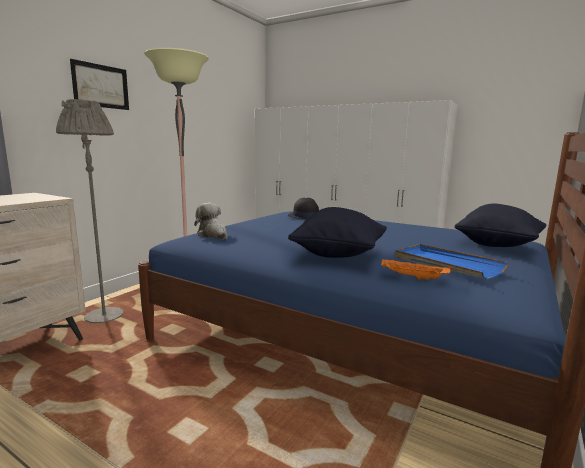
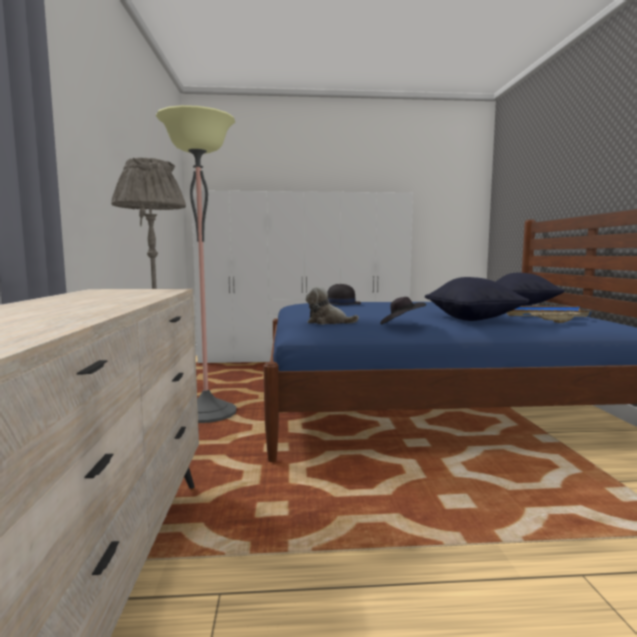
camera: 35 degrees left, 5 degrees down
picture [70,59,129,110] -> none
orange tray [381,259,450,280] -> beige tray [529,310,581,323]
none -> black hat [380,297,426,324]

